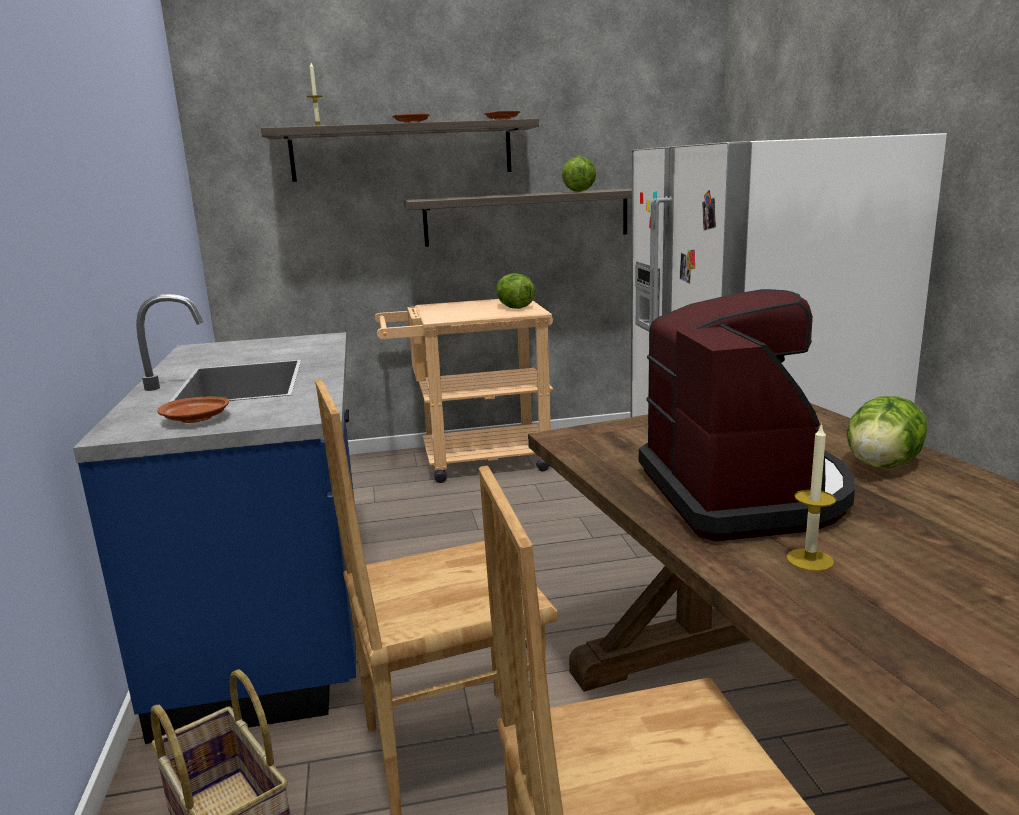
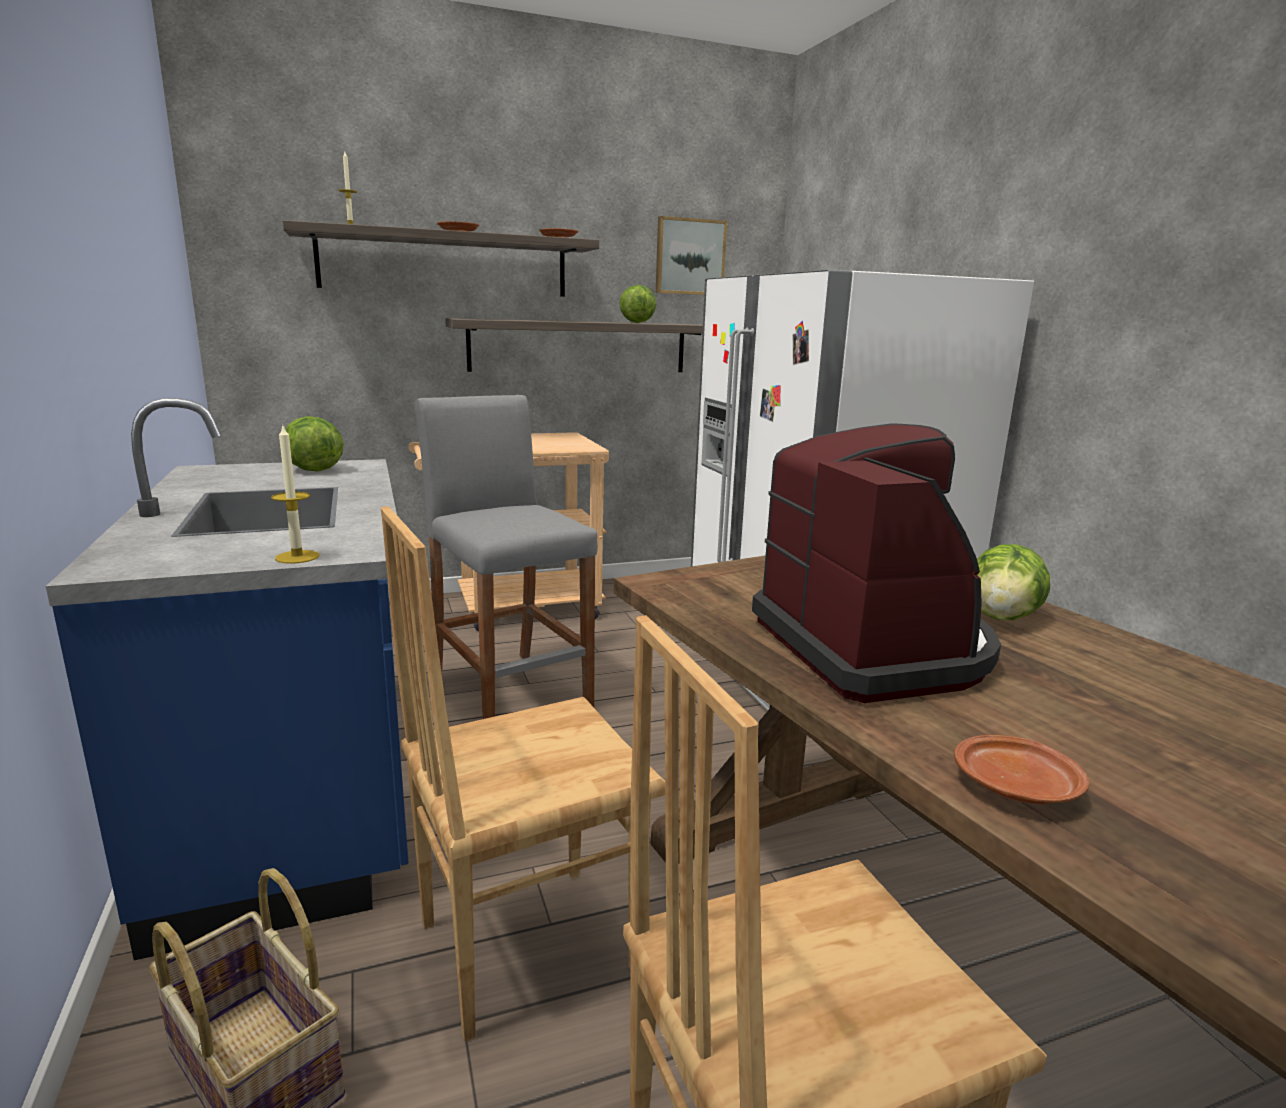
camera: 10 degrees left, 0 degrees up
brown plate [157,397,229,423] -> brown plate moved to [954,735,1089,804]
lettuce [496,273,535,309] -> lettuce moved to [285,416,344,471]
candle [786,423,836,571] -> candle moved to [271,426,319,564]
none -> grey stool [414,395,598,719]
none -> picture [656,216,727,295]

